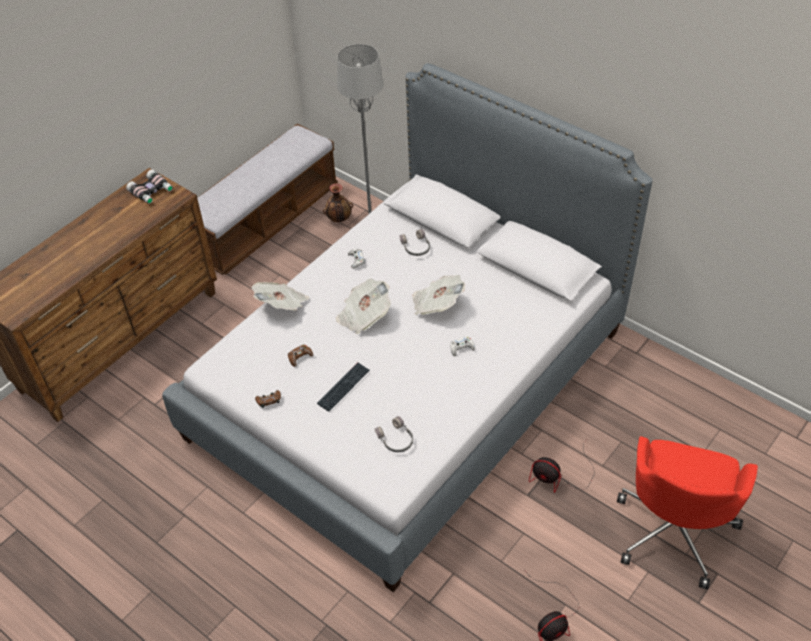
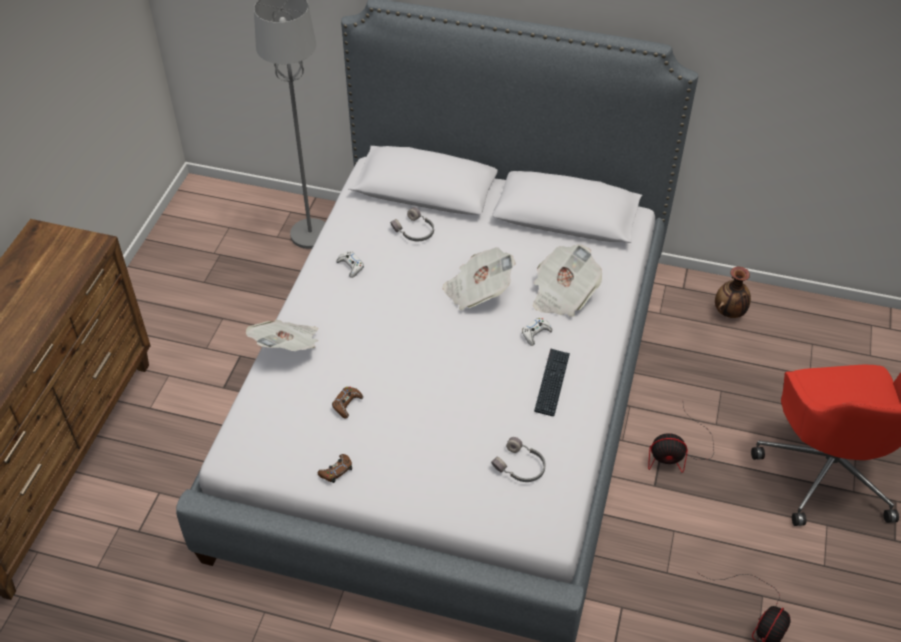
camera: 25 degrees left, 0 degrees up
binoculars [126,169,173,204] -> none
bench [197,124,338,275] -> none
keyboard [317,363,370,412] -> keyboard moved to [534,349,570,416]
vase [323,183,353,222] -> vase moved to [715,266,751,318]
newspaper [336,278,391,334] -> newspaper moved to [533,245,602,317]

